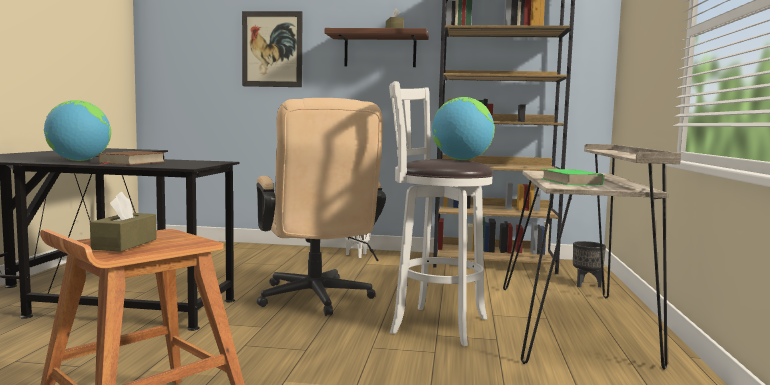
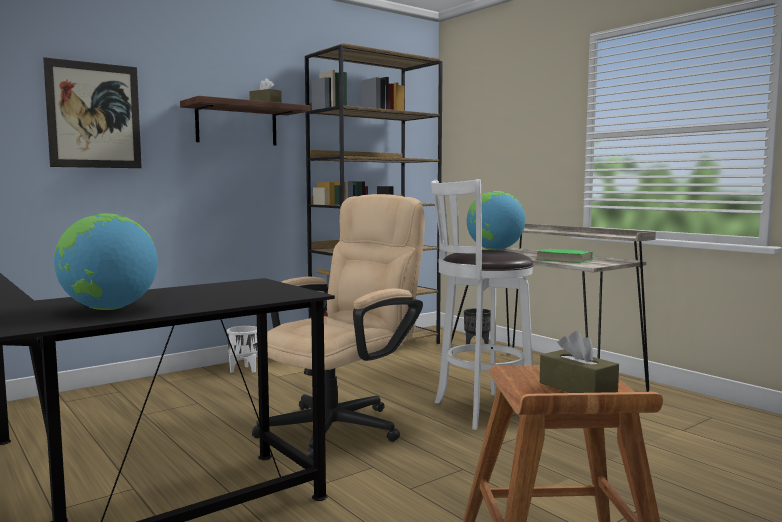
camera: 45 degrees left, 0 degrees up
brown book [98,151,165,165] -> none
beige office chair [257,98,386,316] -> beige office chair turned 75 degrees counterclockwise [252,194,425,459]

